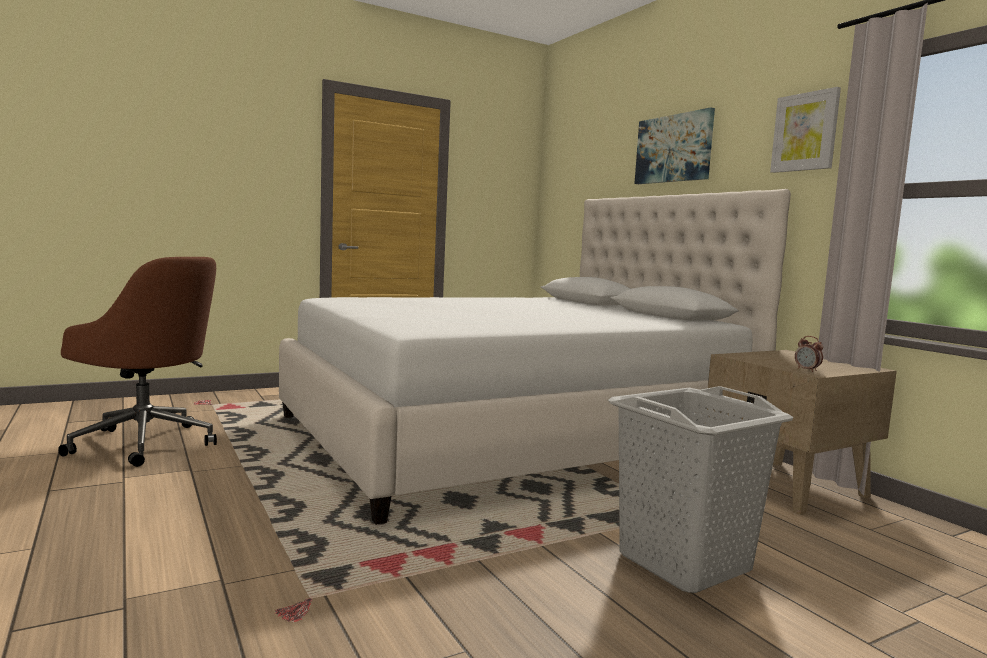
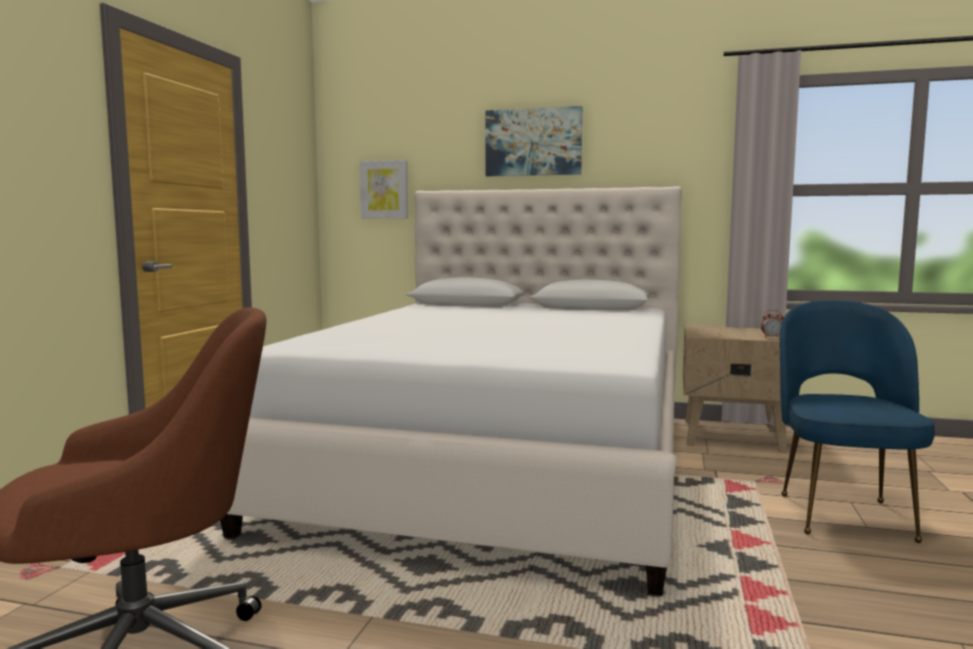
camera: 45 degrees left, 0 degrees up
grey laundry basket [608,386,794,593] -> blue chair [779,300,935,543]
picture [770,87,841,173] -> picture moved to [360,160,408,219]

